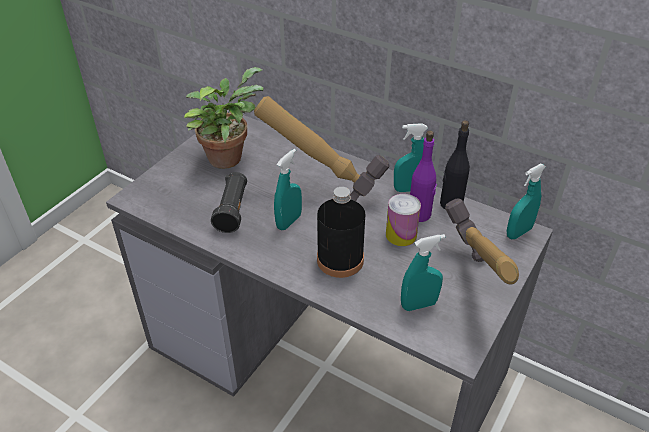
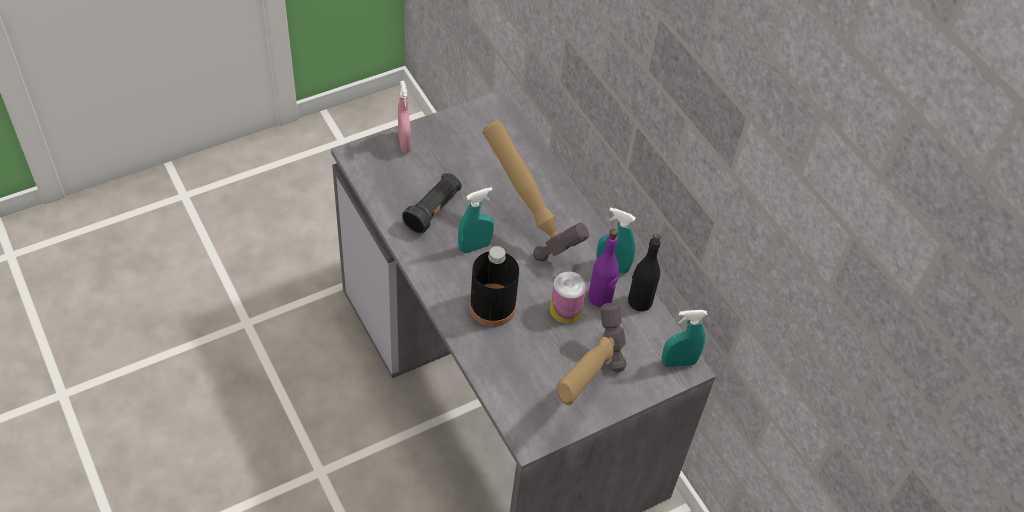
camera: 25 degrees right, 10 degrees up
potted plant [184,67,263,169] -> none
turquoise spray bottle [401,234,445,311] -> none
none -> pink spray bottle [398,81,411,153]

